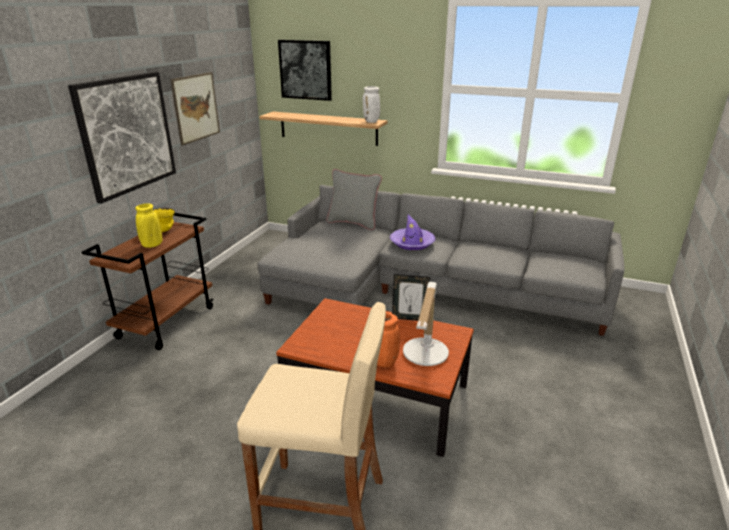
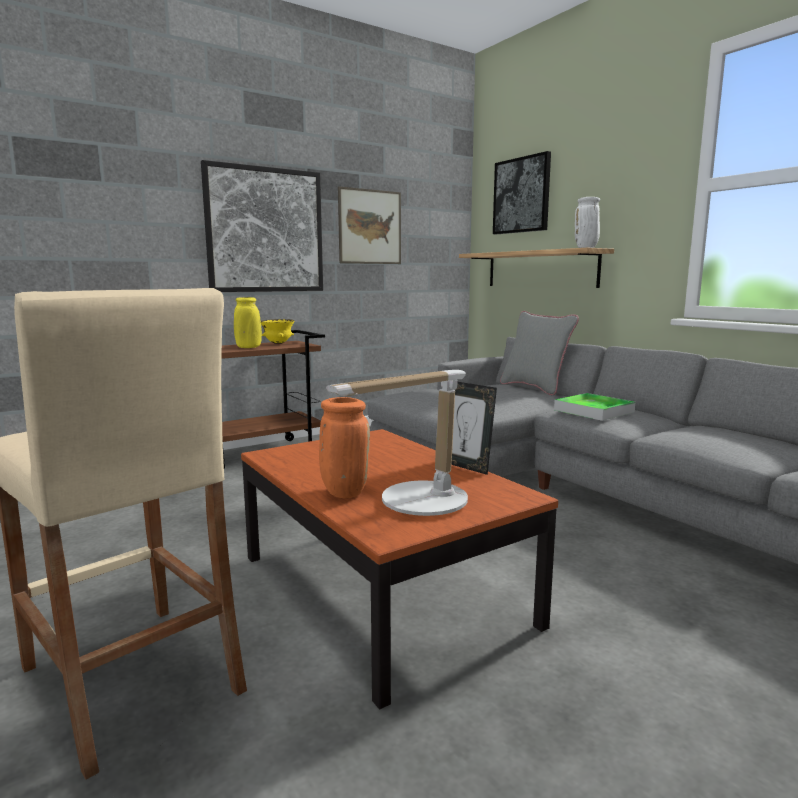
camera: 35 degrees right, 15 degrees down
purple hat [390,215,436,250] -> tray [554,393,635,421]

